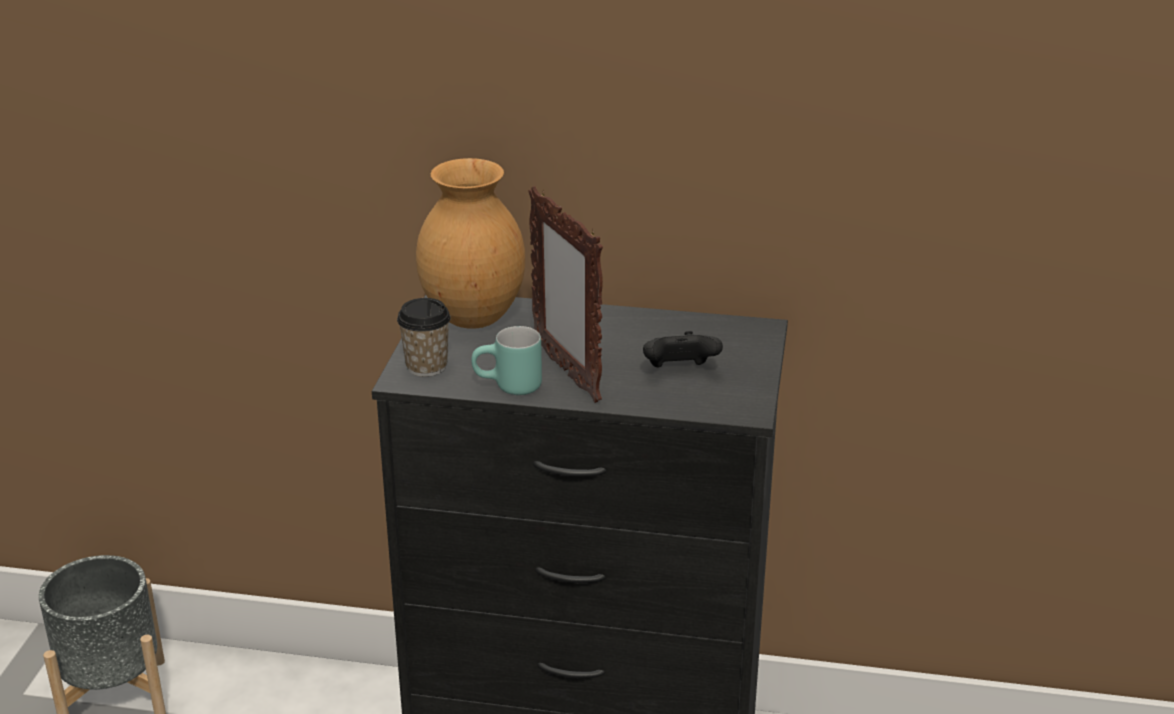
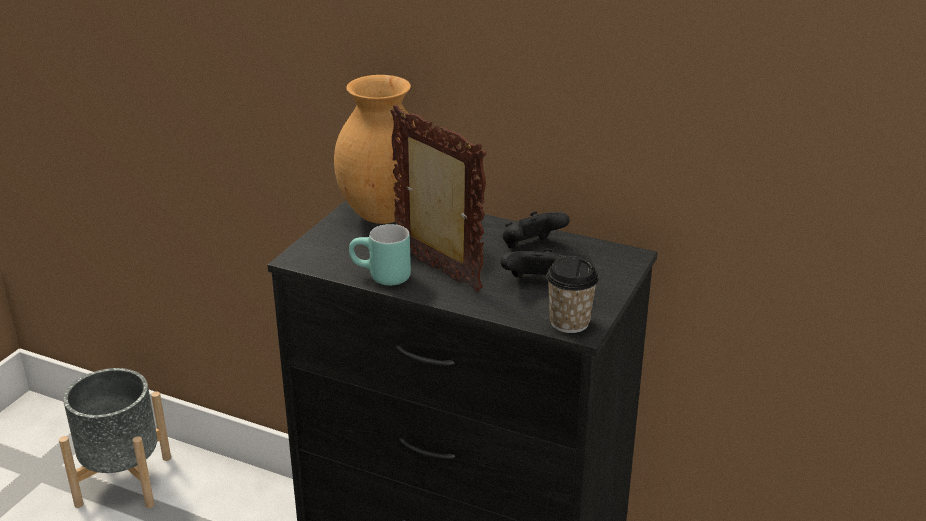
camera: 15 degrees right, 0 degrees up
cup [397,298,451,377] -> cup moved to [546,256,599,333]
picture frame [528,186,603,403] -> picture frame turned 150 degrees clockwise [390,105,487,292]
none -> black game controller [502,211,569,248]

